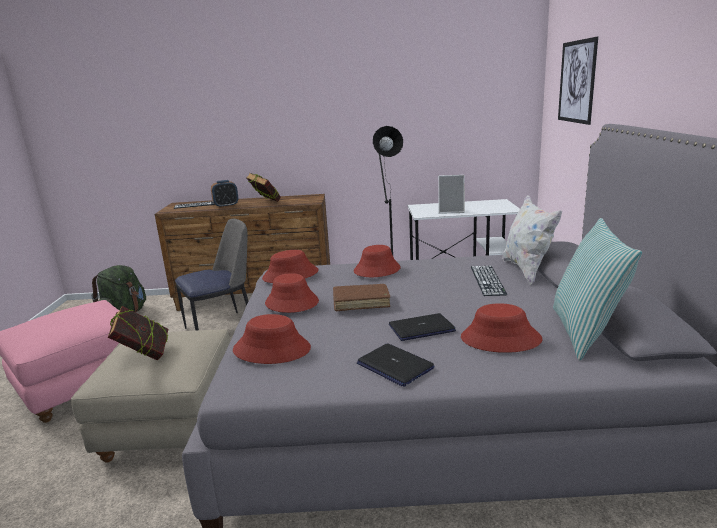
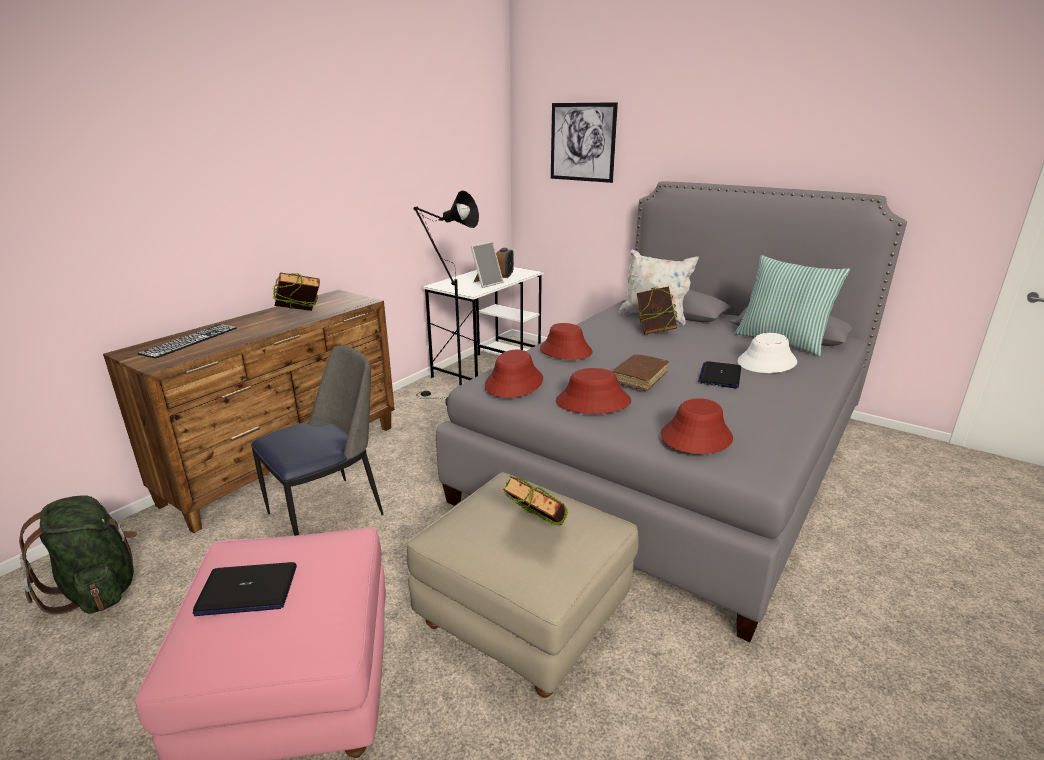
camera: 55 degrees left, 5 degrees up
chair [175,219,248,330] -> chair turned 45 degrees clockwise [251,345,384,536]
alarm clock [211,180,238,208] -> alarm clock moved to [496,248,514,278]
laptop [357,343,435,387] -> laptop moved to [192,562,297,616]
red hat [461,303,543,353] -> white hat [738,333,797,373]
keyboard [471,266,507,296] -> book [637,286,678,335]

